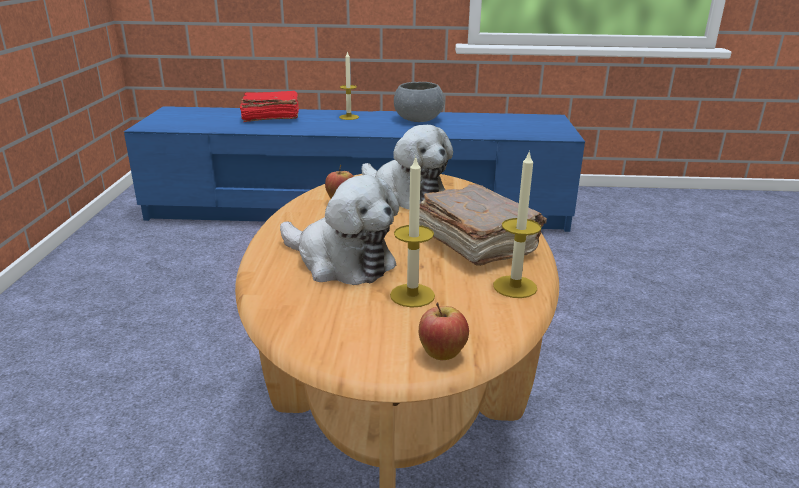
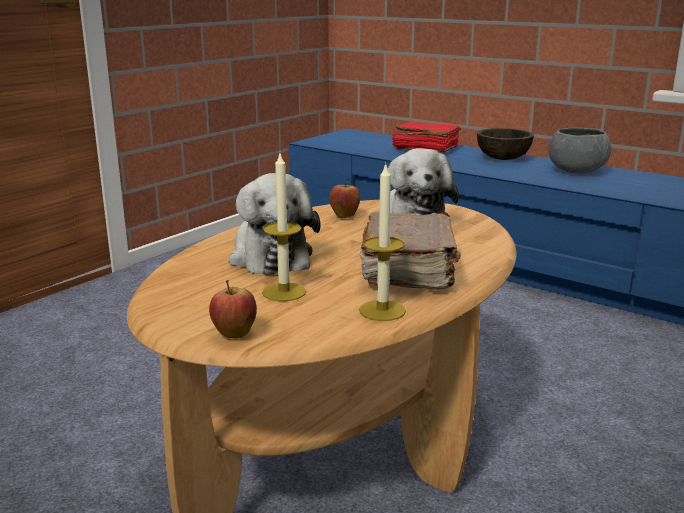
camera: 35 degrees right, 5 degrees down
candle [339,51,359,120] -> brown bowl [477,128,534,160]

